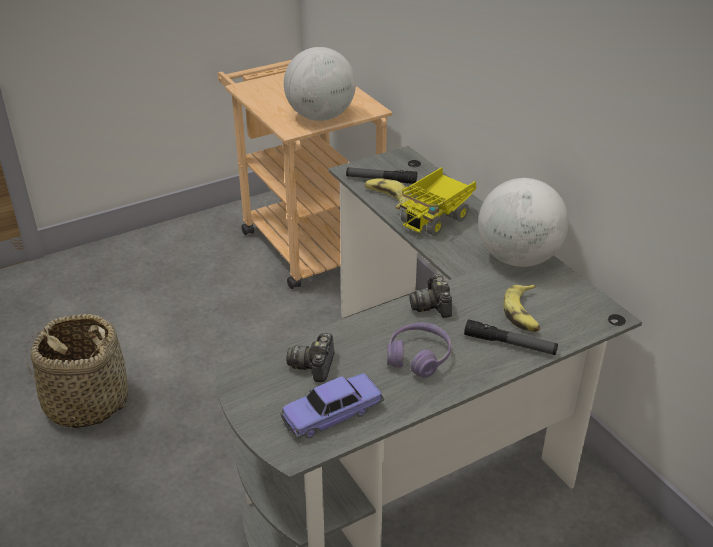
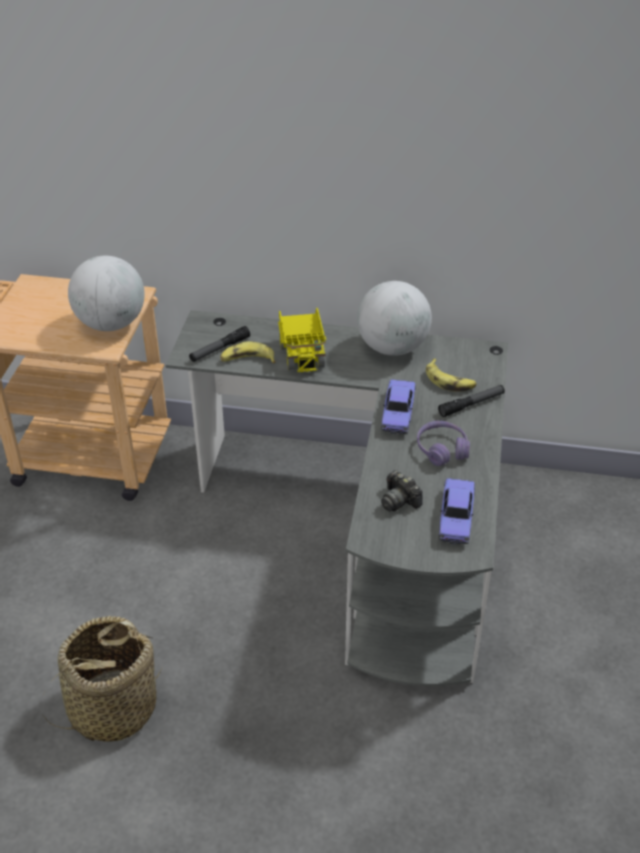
camera: 50 degrees left, 5 degrees up
camera [410,274,452,318] -> toy car [381,379,416,434]

